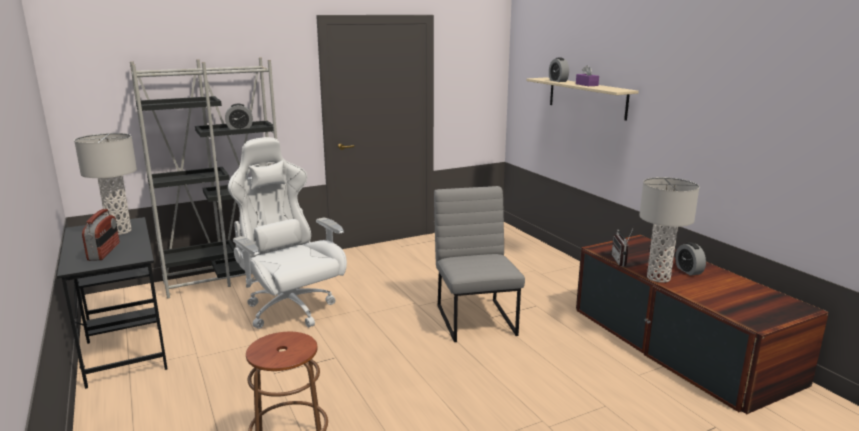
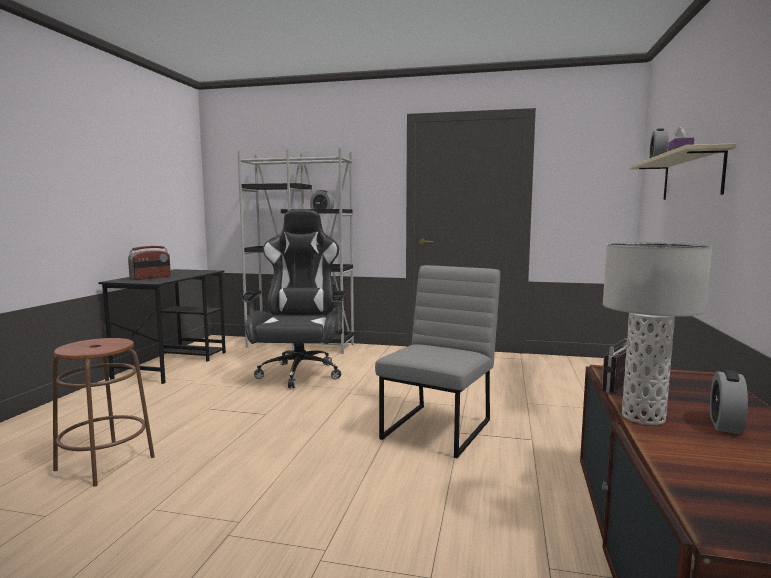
camera: 40 degrees right, 10 degrees down
white table lamp [74,133,137,235] -> none
white office chair [228,137,347,329] -> black office chair [242,209,345,388]

